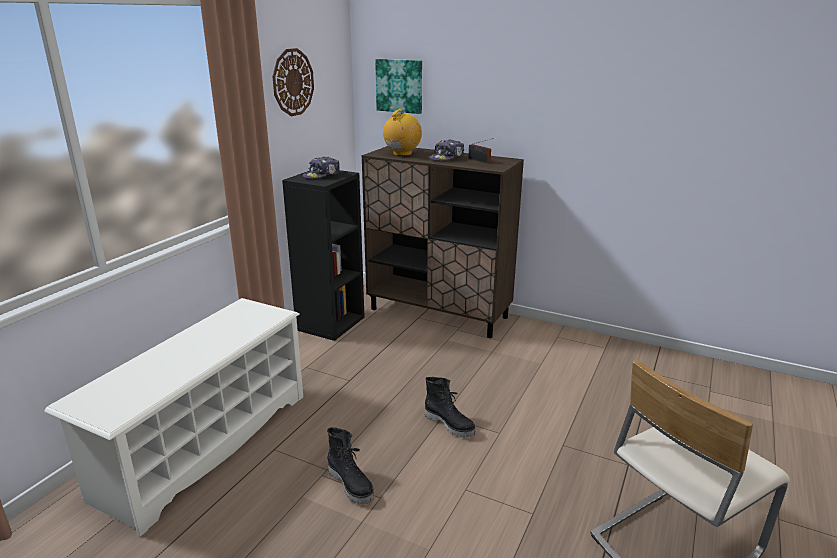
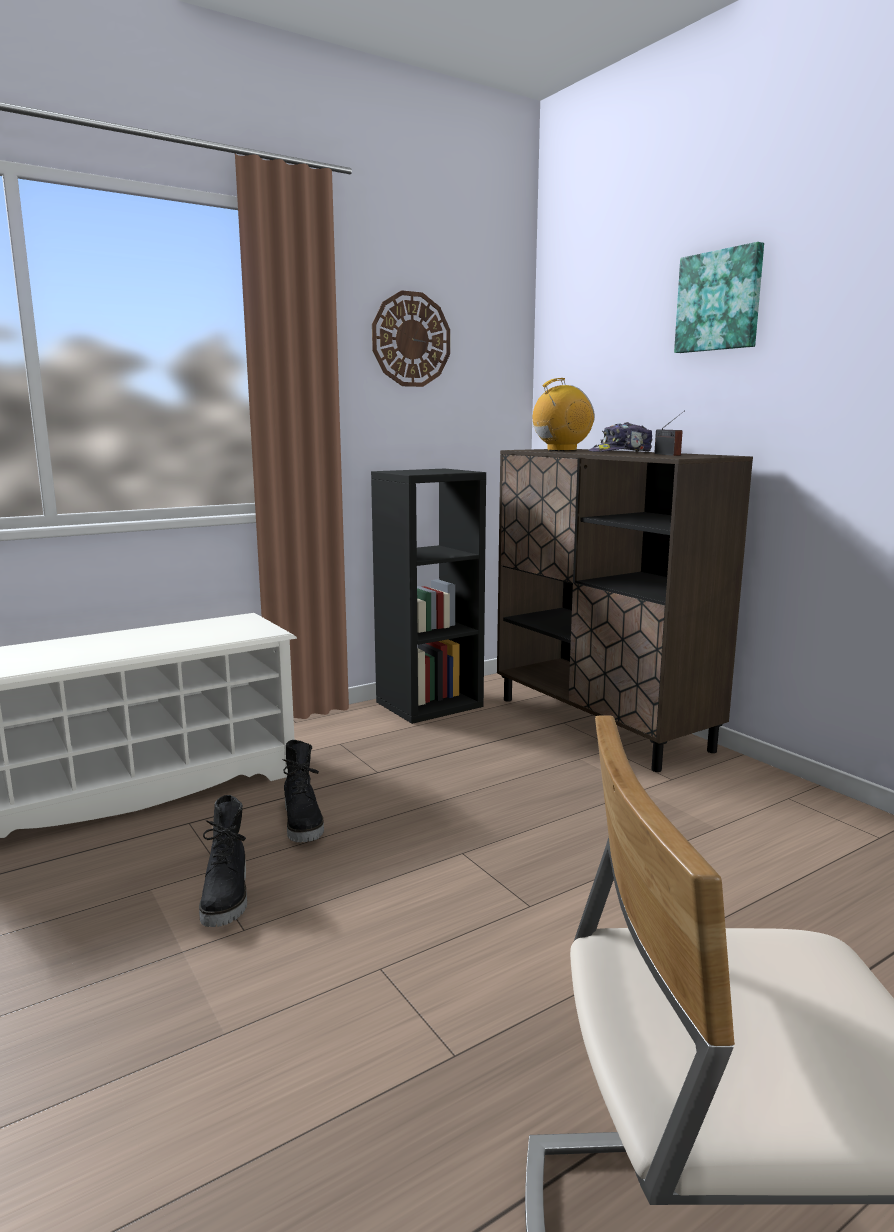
camera: 30 degrees right, 10 degrees down
cap [303,157,340,179] -> none
picture [375,59,422,114] -> picture moved to [674,242,764,353]
black boot [425,377,476,437] -> black boot moved to [282,740,324,842]

